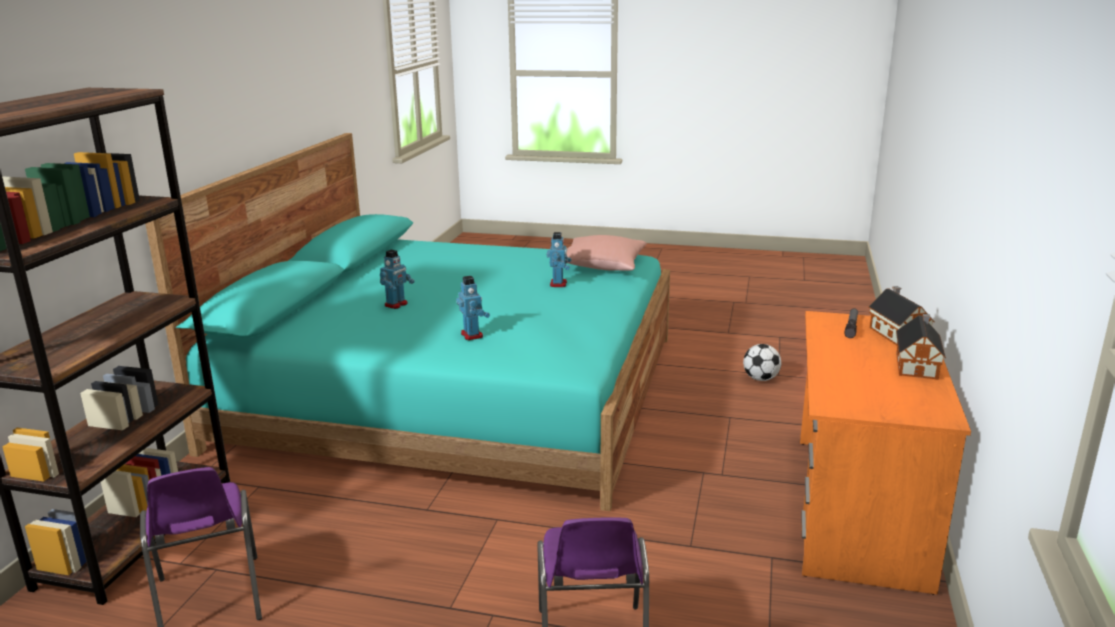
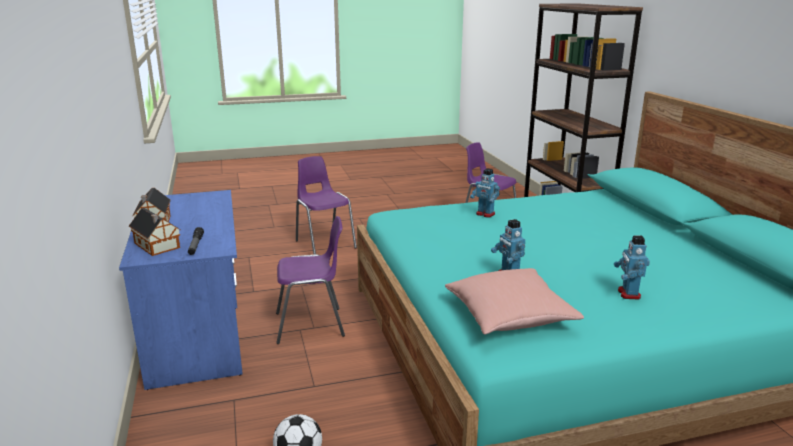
camera: 150 degrees right, 0 degrees up
toy robot [380,250,415,309] -> toy robot moved to [614,235,650,300]
orange desk [800,311,971,595] -> blue desk [119,190,243,390]
none -> purple chair [276,216,345,344]

